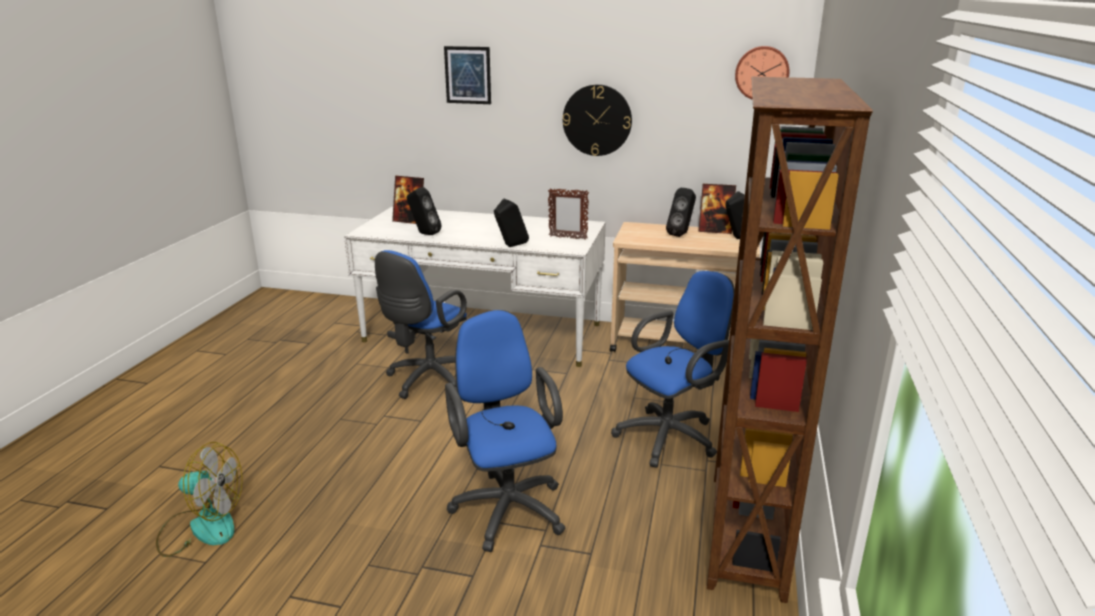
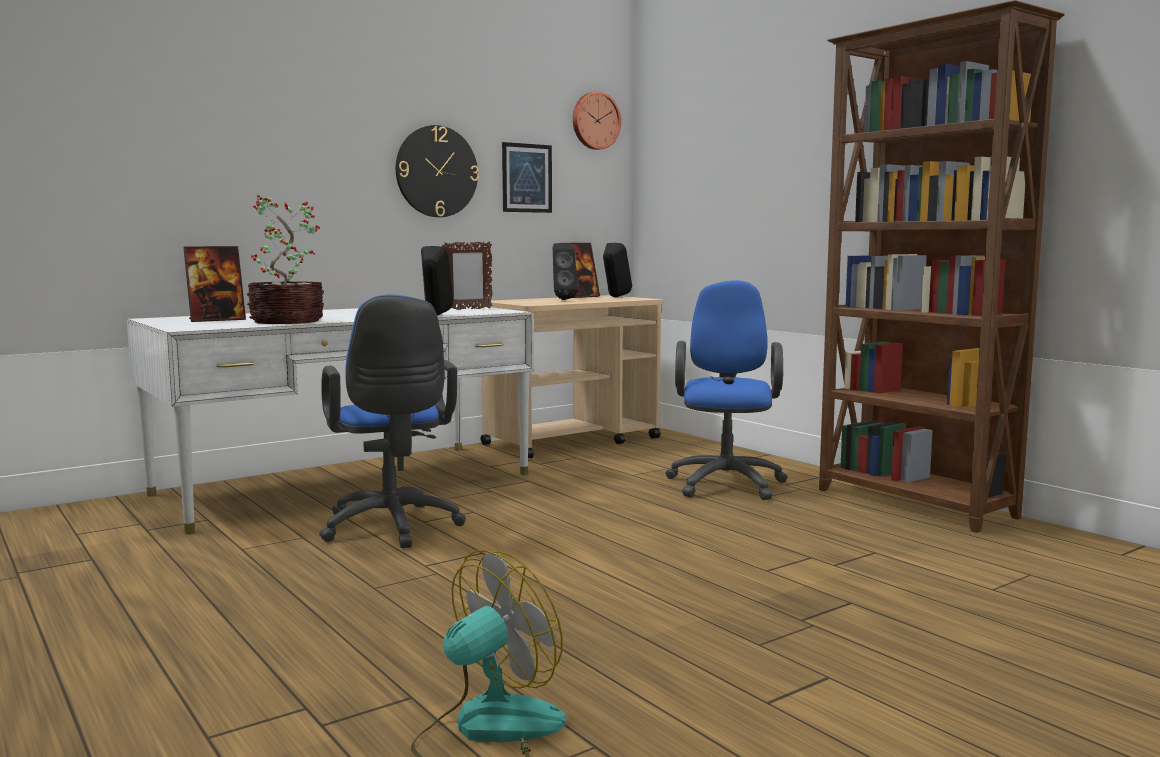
camera: 50 degrees left, 15 degrees down
black speaker [407,187,442,235] -> potted plant [247,194,324,324]
picture [444,46,491,104] -> picture moved to [502,142,552,213]
blue office chair [445,310,565,552] -> none

